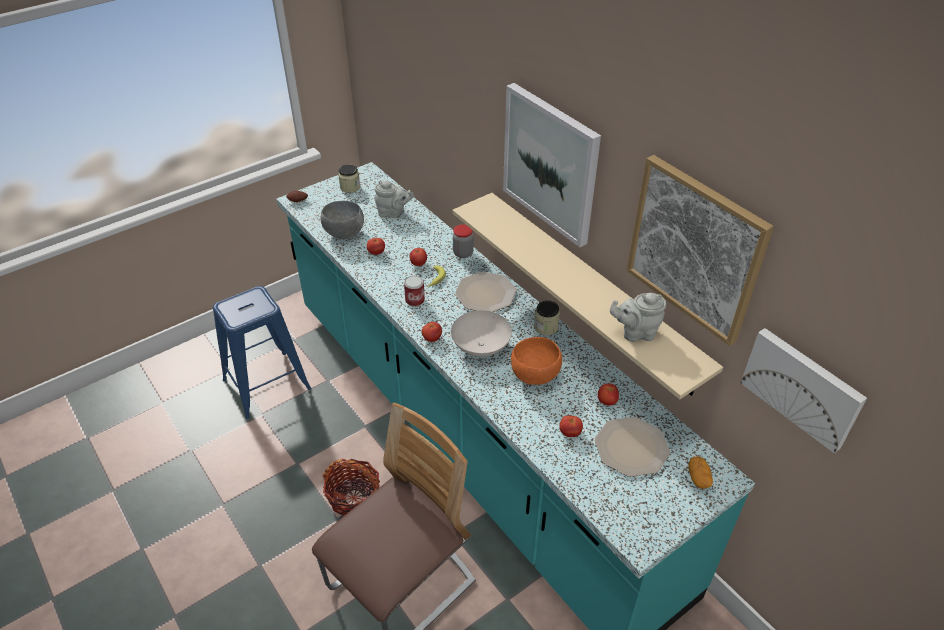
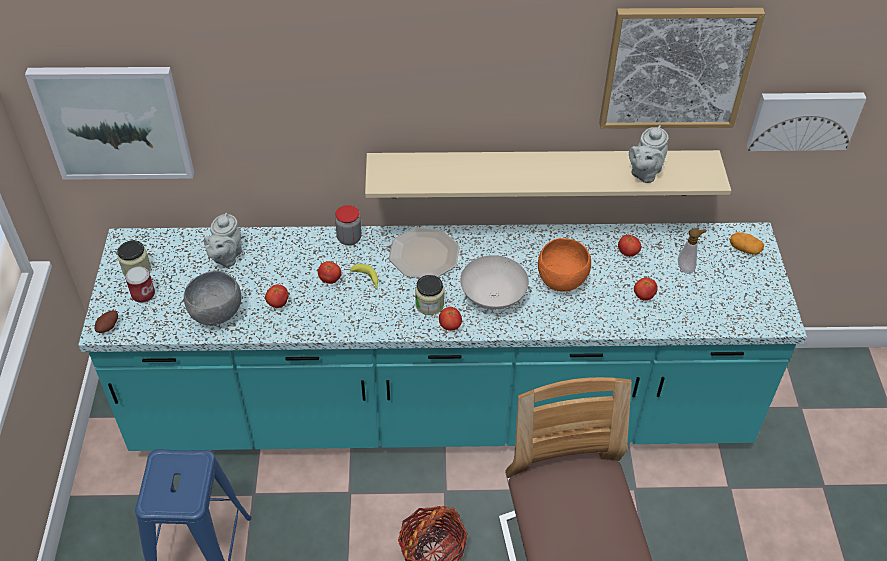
camera: 55 degrees left, 5 degrees up
grey teapot [375,181,414,218] -> grey teapot turned 150 degrees clockwise [204,213,242,267]
can [404,276,425,307] -> can moved to [125,267,155,303]
picture [503,83,601,247] -> picture moved to [25,67,194,180]
jar [534,300,560,335] -> jar moved to [415,275,444,315]
plate [594,417,670,477] -> soap dispenser [678,229,706,274]

